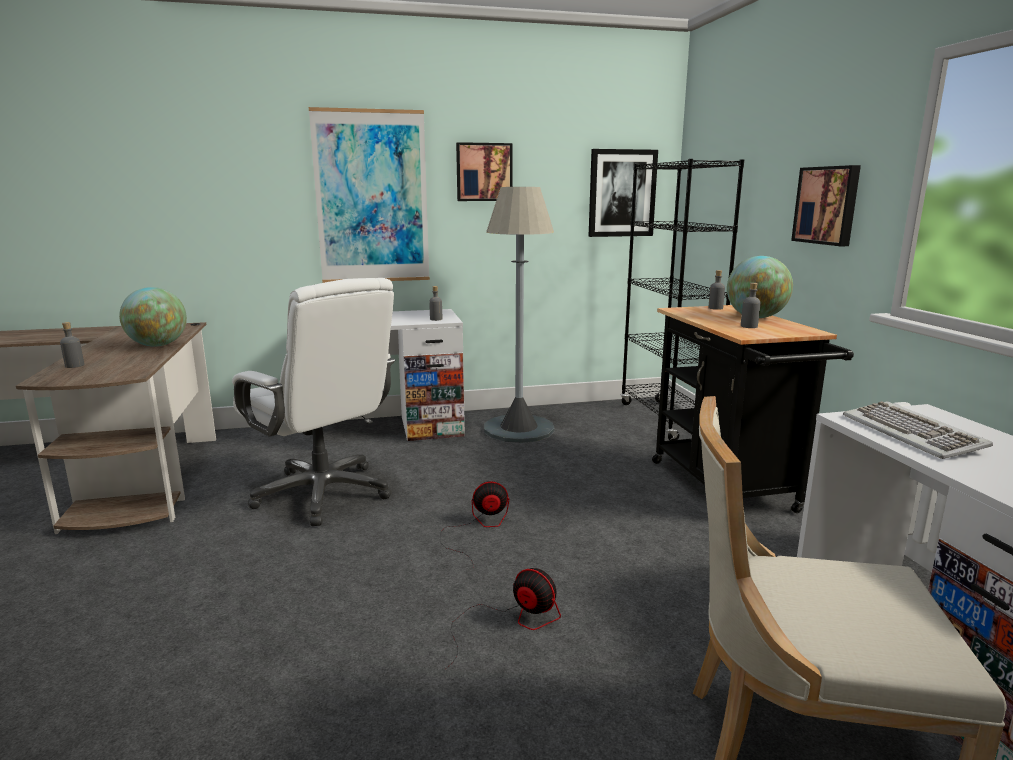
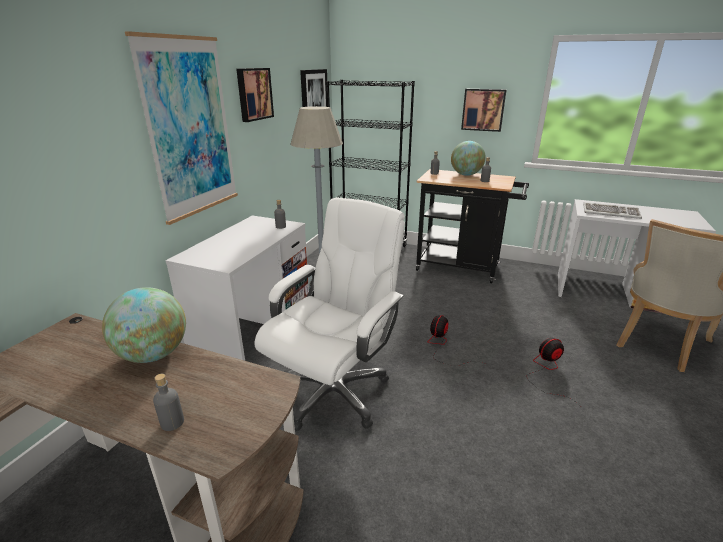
camera: 55 degrees left, 10 degrees up
white office chair [232,278,395,526] -> white office chair turned 45 degrees counterclockwise [254,198,405,431]

